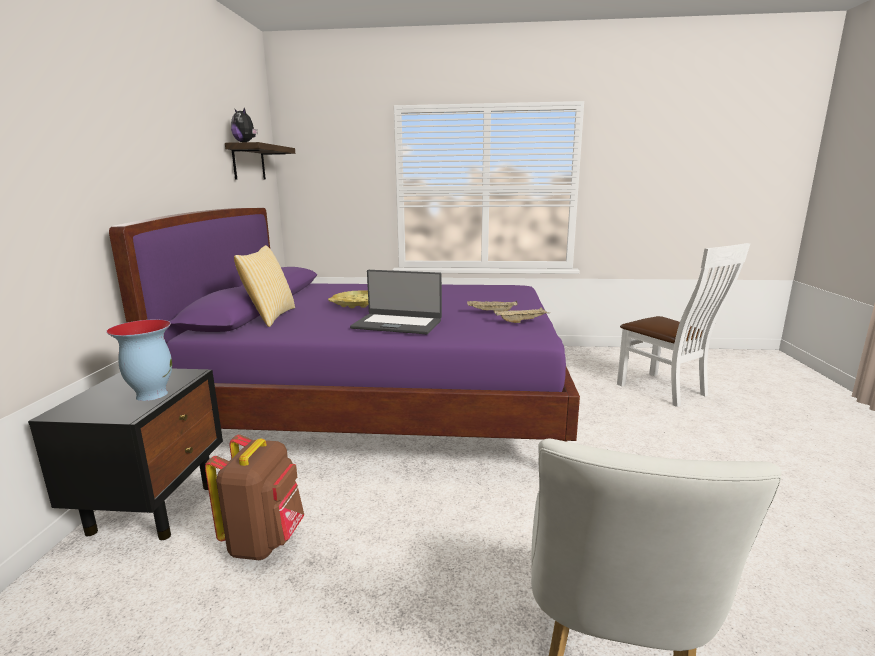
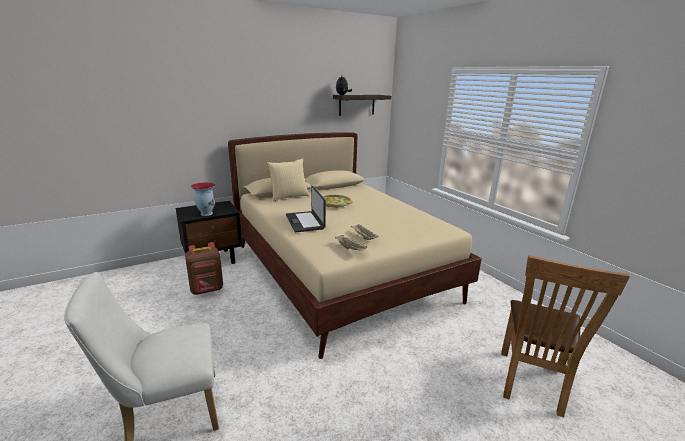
camera: 55 degrees right, 5 degrees up
purple bed [109,208,580,442] -> beige bed [228,132,482,359]
white chair [617,243,750,407] -> brown chair [501,255,630,417]

